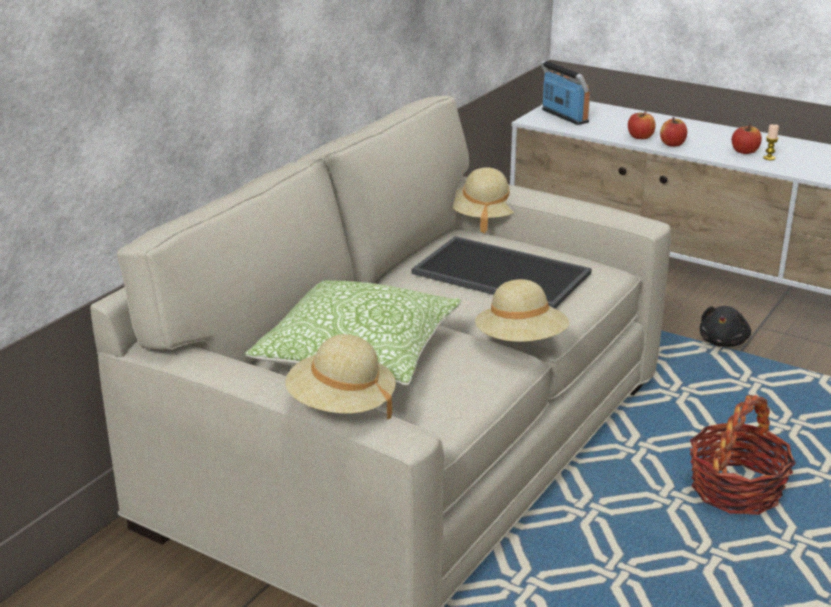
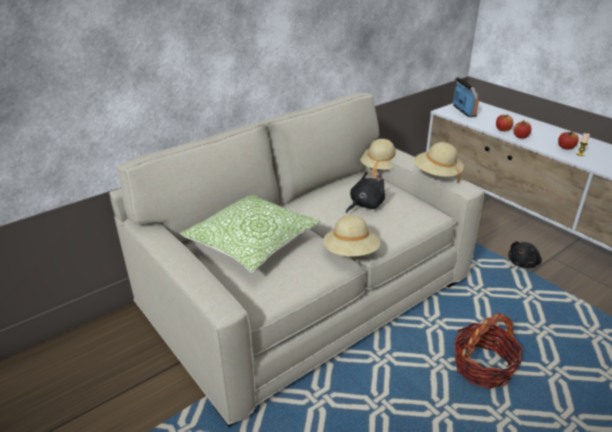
camera: 20 degrees right, 5 degrees up
beige hat [286,334,396,419] -> beige hat moved to [414,142,464,183]
tray [412,236,592,309] -> black plush toy [346,172,385,214]

